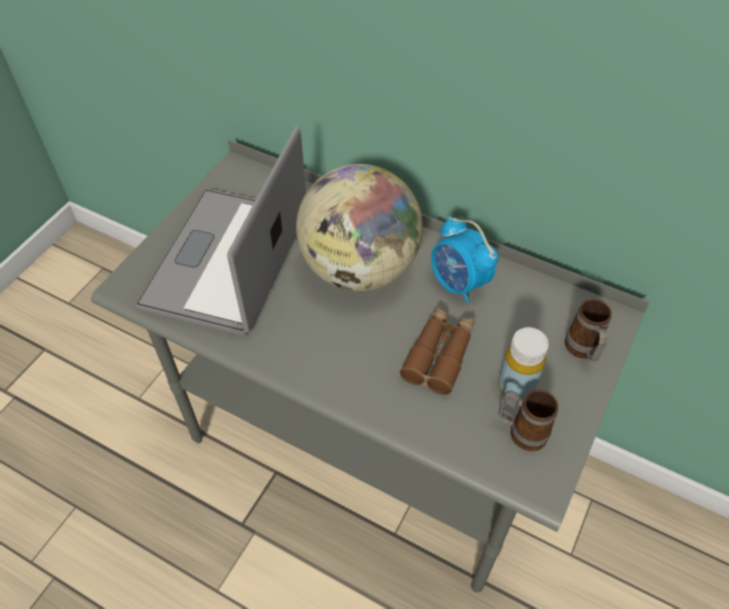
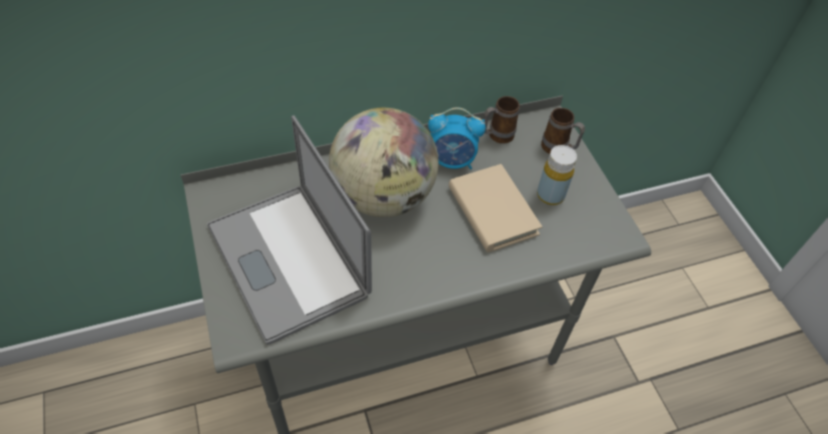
camera: 50 degrees left, 0 degrees up
brown binoculars [400,307,475,395] -> beige book [449,164,542,253]
mug [499,390,558,451] -> mug moved to [484,96,520,144]

